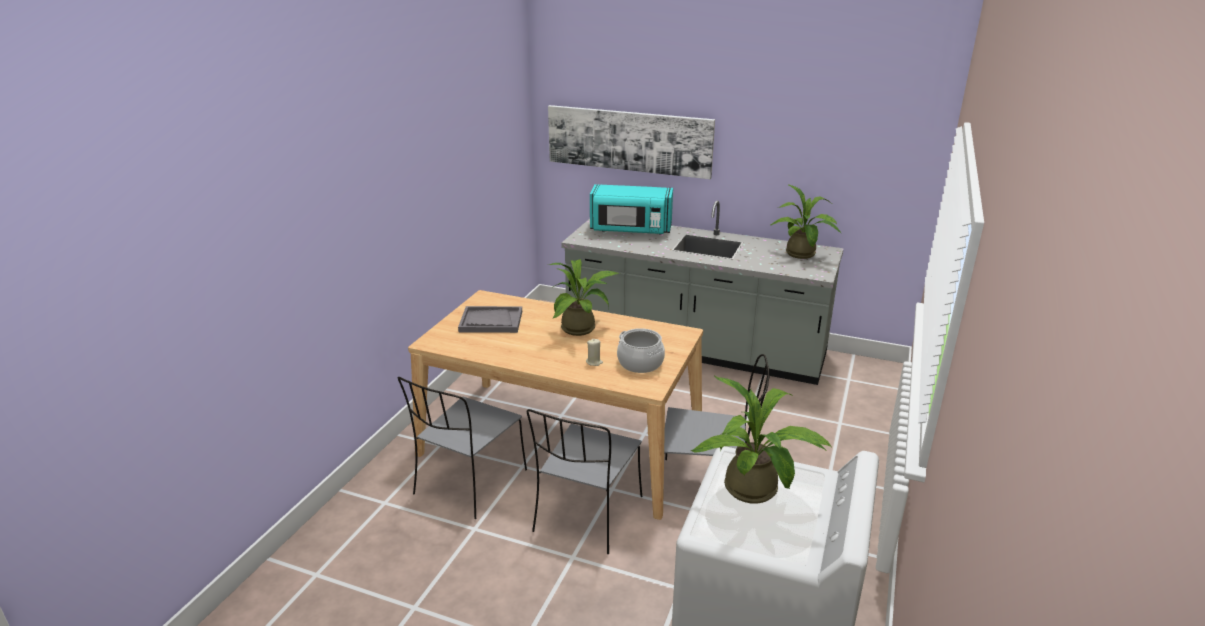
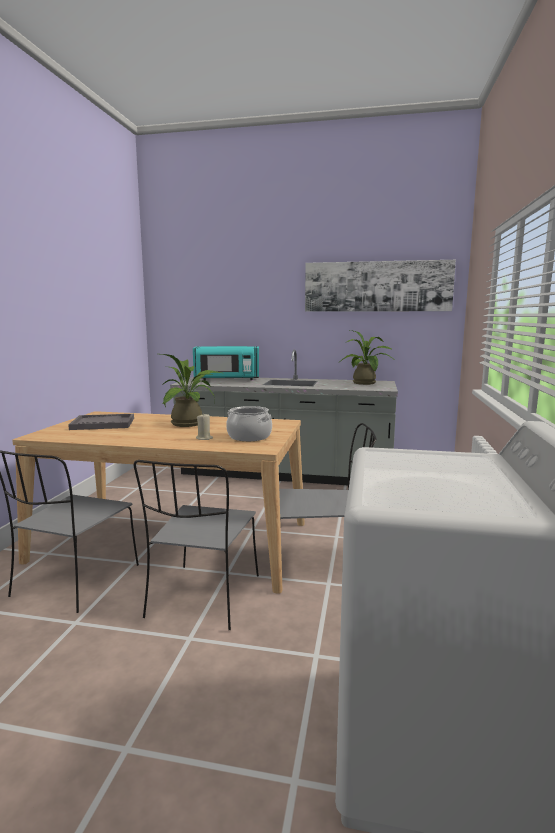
camera: 10 degrees left, 15 degrees down
picture [548,105,715,179] -> picture moved to [305,260,456,312]
potted plant [691,376,831,504] -> none

